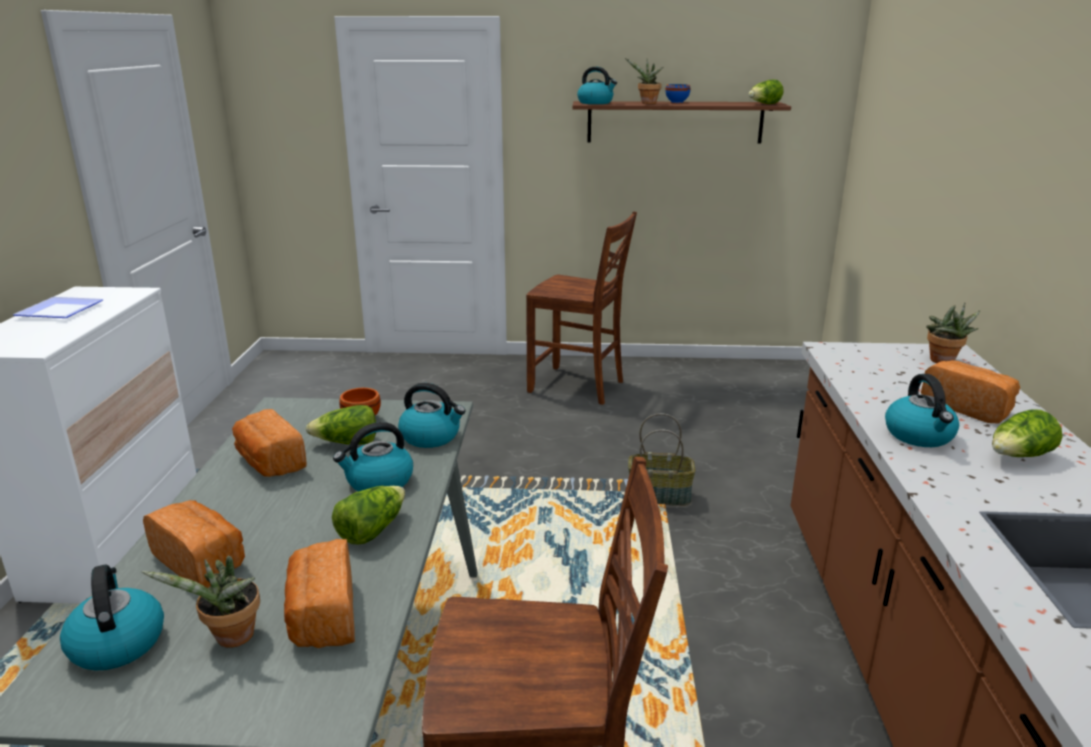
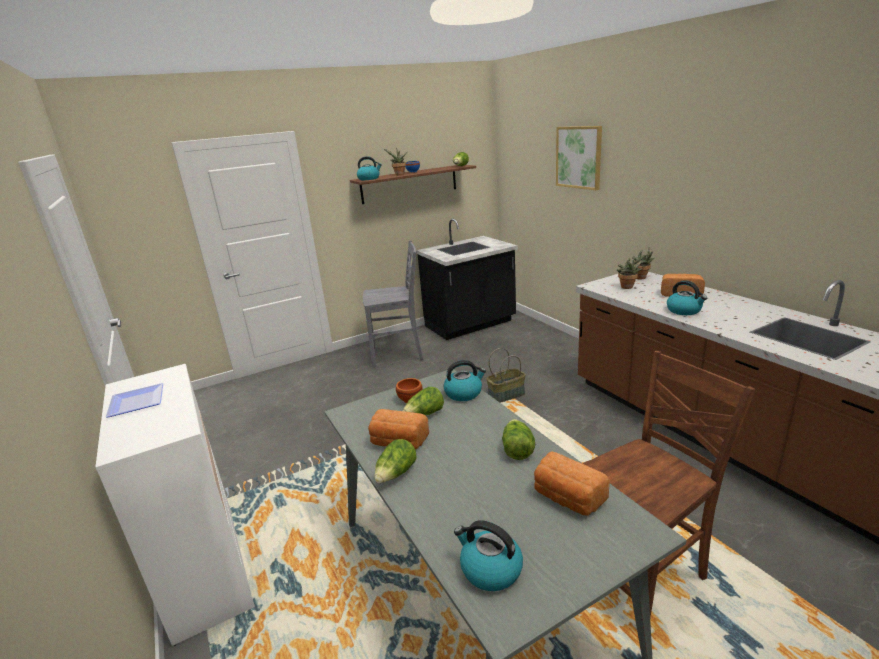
camera: 30 degrees left, 0 degrees up
potted plant [141,555,260,648] -> potted plant moved to [617,256,643,289]
bread [143,500,245,588] -> none
kettle [333,422,413,491] -> none
brown chair [526,211,637,405] -> grey chair [363,241,424,368]
lettuce [992,409,1063,457] -> lettuce moved to [374,439,417,483]
none -> black counter [416,219,518,340]
none -> picture [556,126,602,190]

